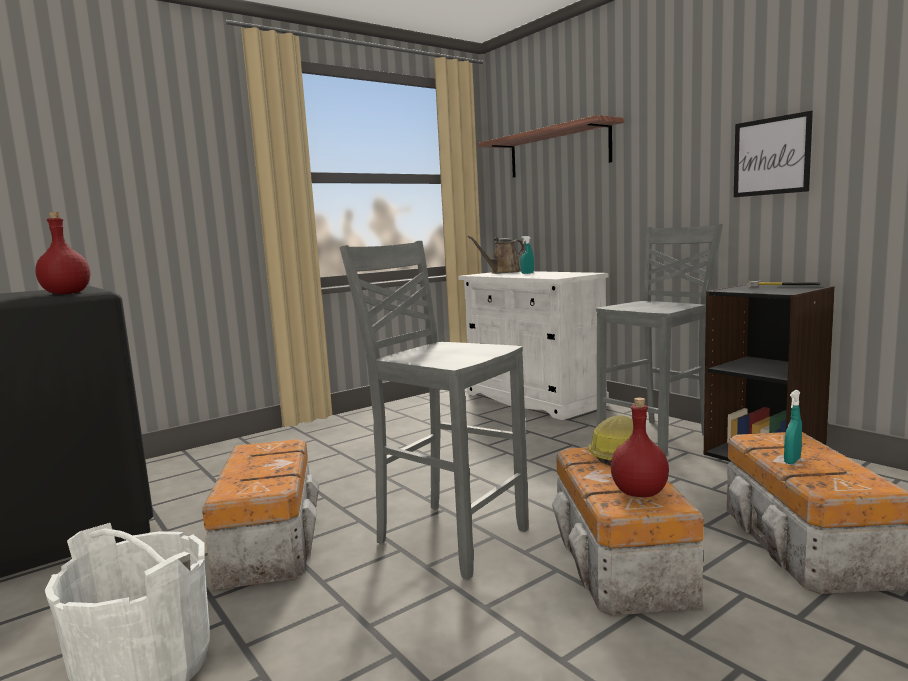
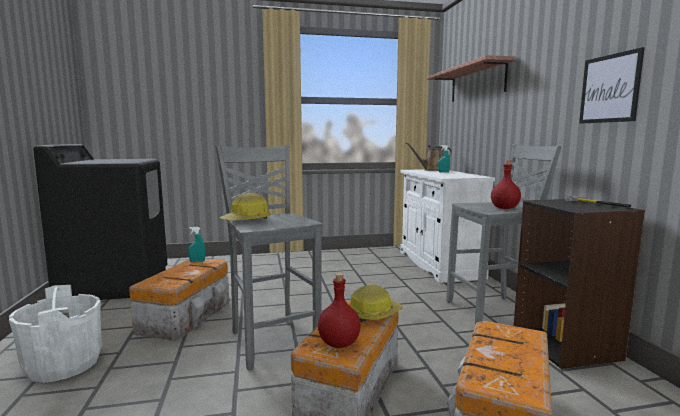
camera: 25 degrees right, 0 degrees up
red bottle [35,212,90,294] -> red bottle moved to [491,161,521,209]
turquoise spray bottle [784,390,802,464] -> turquoise spray bottle moved to [188,227,205,262]
none -> hard hat [219,193,270,221]

